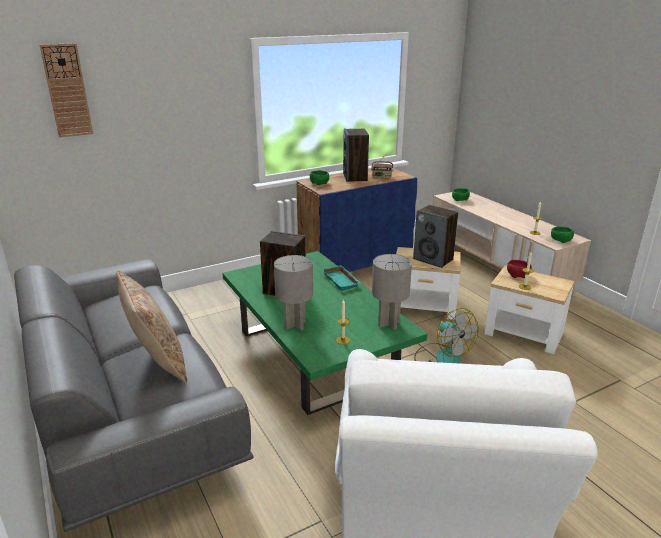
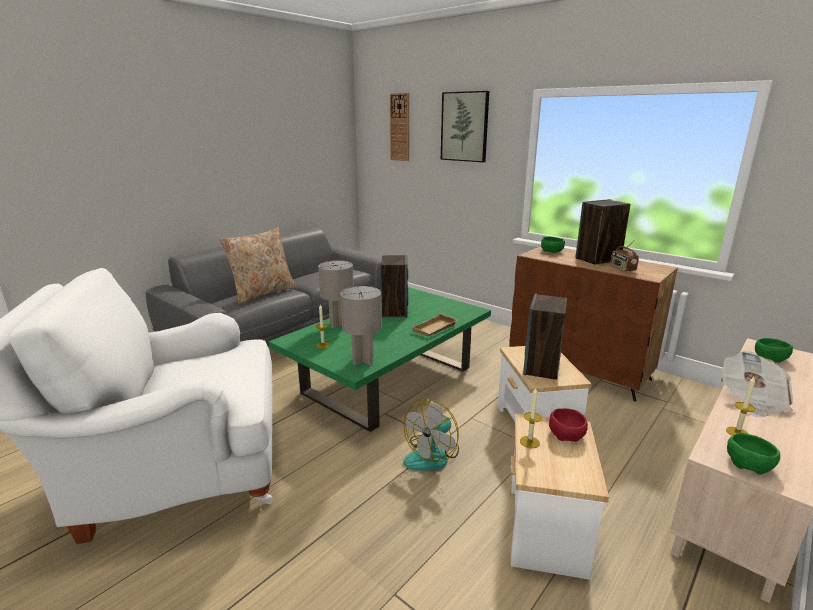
camera: 70 degrees right, 5 degrees down
blue cabinet [296,168,417,272] -> brown cabinet [509,246,678,402]
turquoise tray [323,265,361,291] -> beige tray [411,313,458,336]
none -> picture [441,91,489,162]
none -> newspaper [721,351,793,417]

